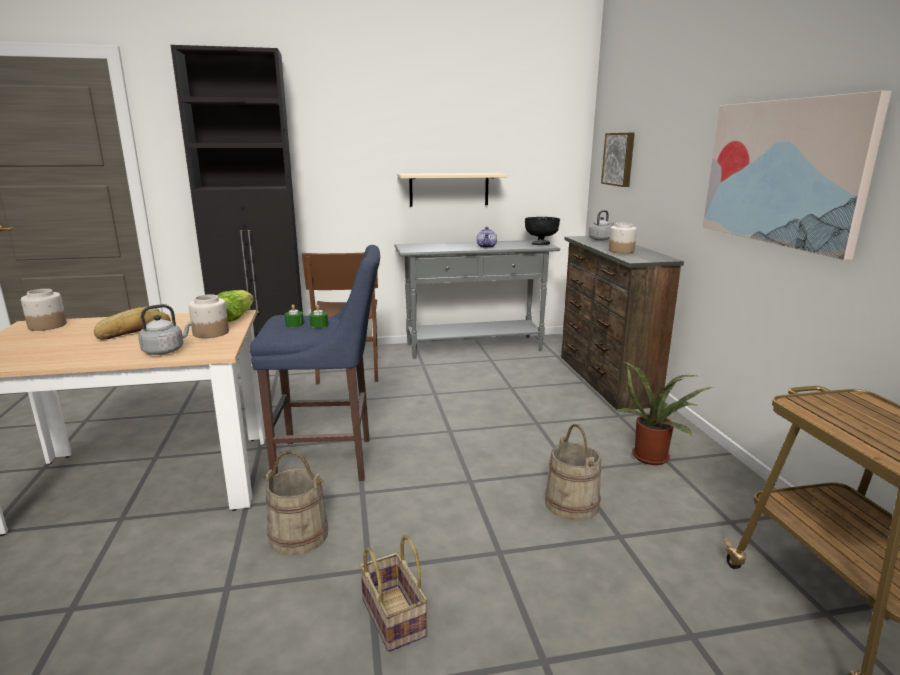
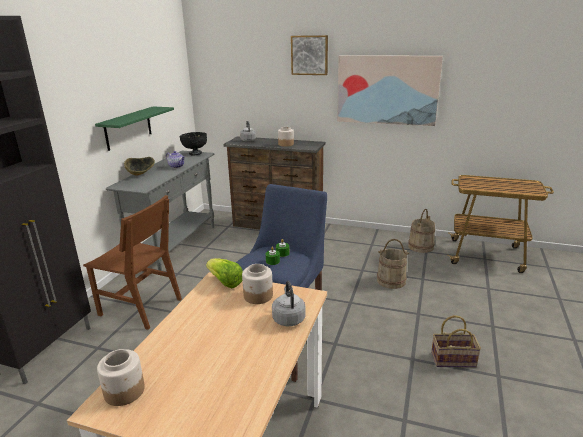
camera: 60 degrees left, 5 degrees up
bread [94,307,171,340] -> none
beige bucket [263,450,328,555] -> beige bucket moved to [408,209,435,253]
beige shelf [397,173,508,207] -> green shelf [95,106,174,151]
picture [601,132,635,187] -> picture moved to [291,35,328,75]
potted plant [615,361,713,465] -> none
none -> bowl [124,157,155,176]

